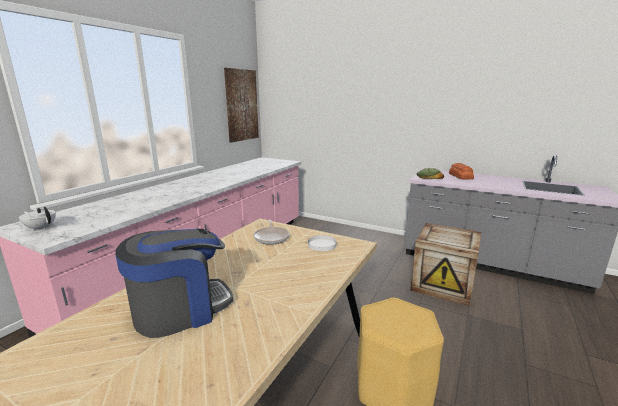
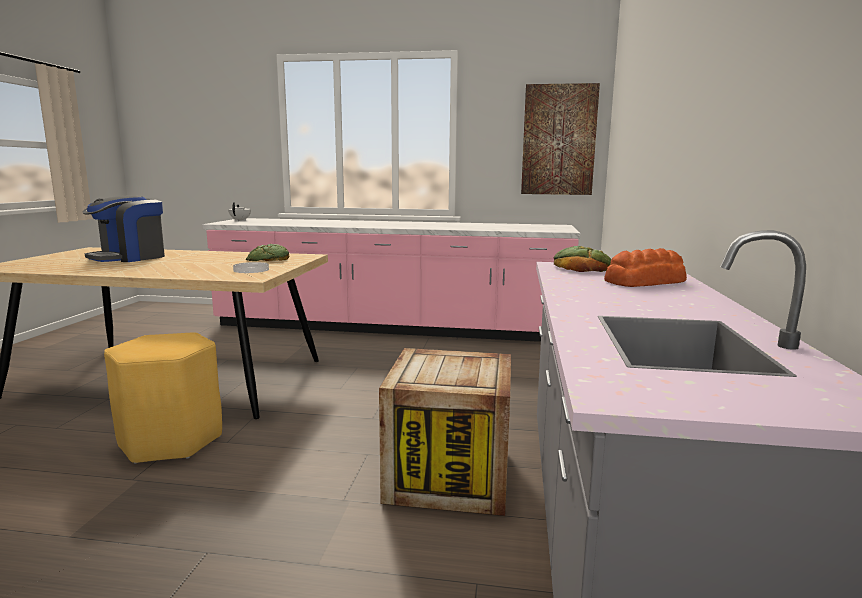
camera: 70 degrees right, 5 degrees down
coffee machine [115,229,233,338] -> coffee machine turned 90 degrees clockwise [83,195,165,262]
frying pan [253,220,289,245] -> bread [246,244,290,261]

